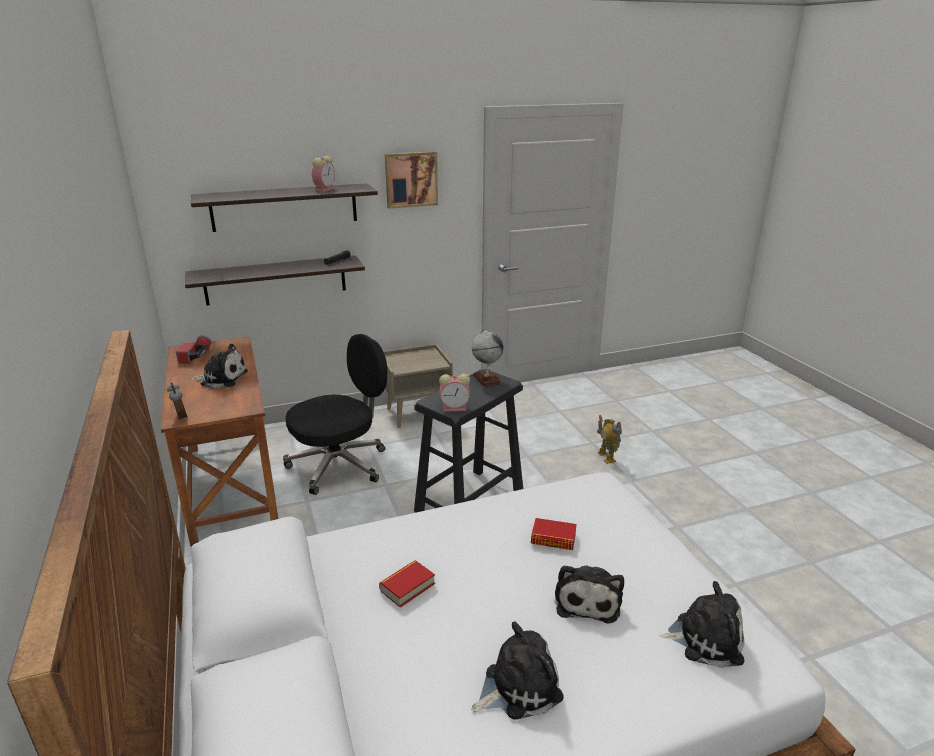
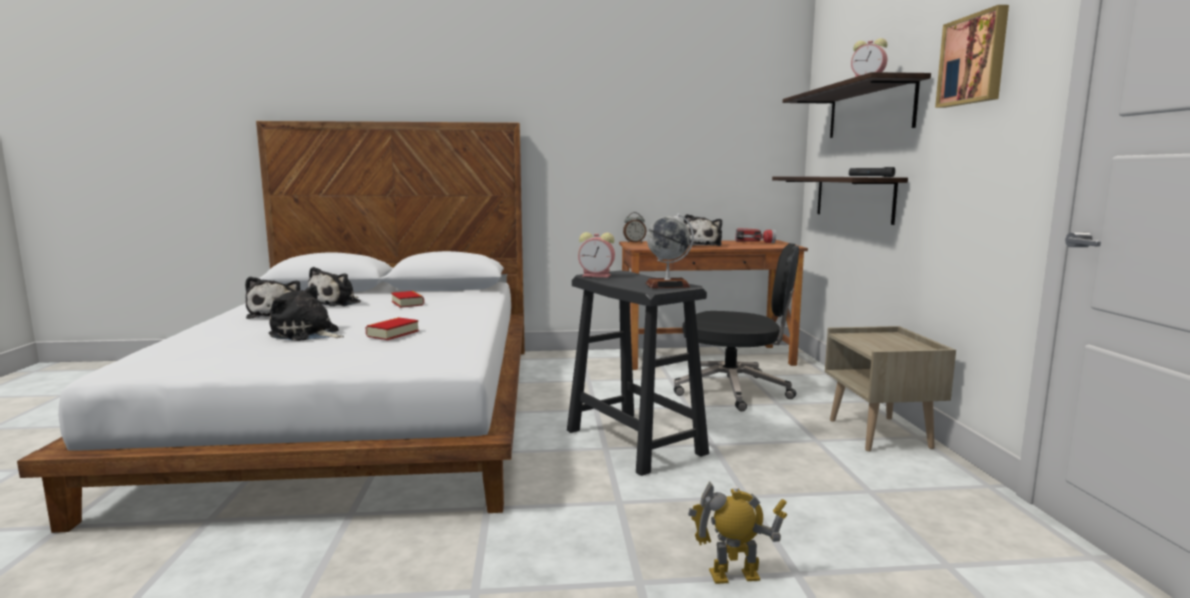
camera: 105 degrees right, 15 degrees down
black office chair [283,334,387,495] -> black office chair turned 45 degrees counterclockwise [674,243,799,411]
alarm clock [439,374,470,412] -> alarm clock turned 90 degrees counterclockwise [578,232,615,277]
plush toy [659,581,744,668] -> plush toy moved to [308,267,361,306]

